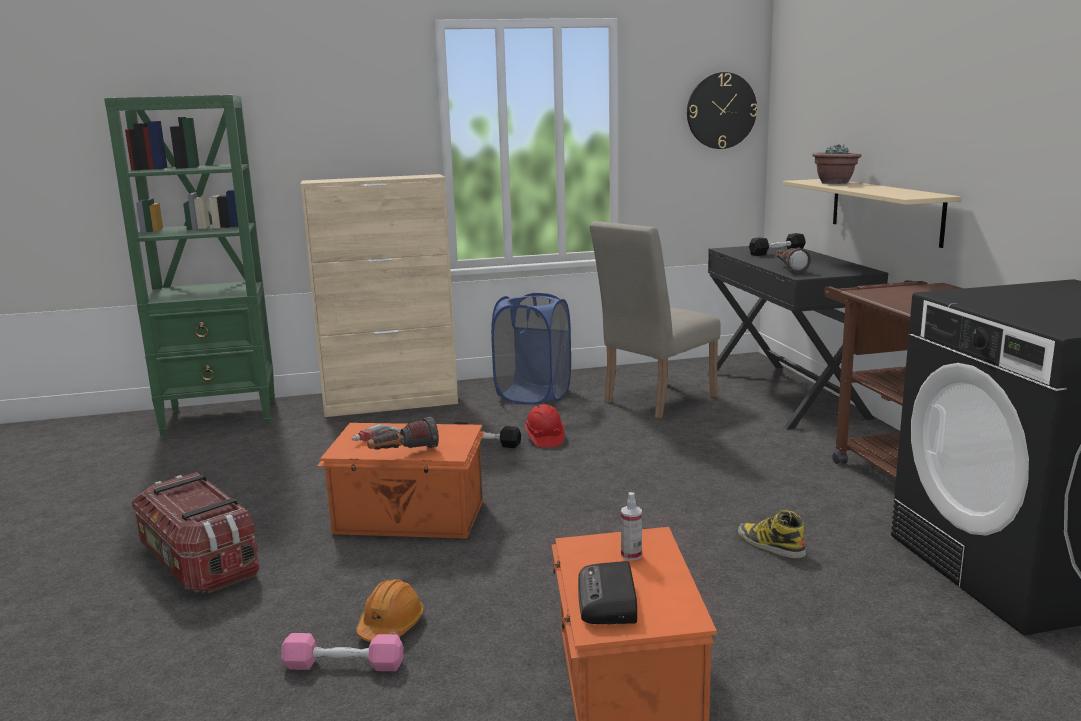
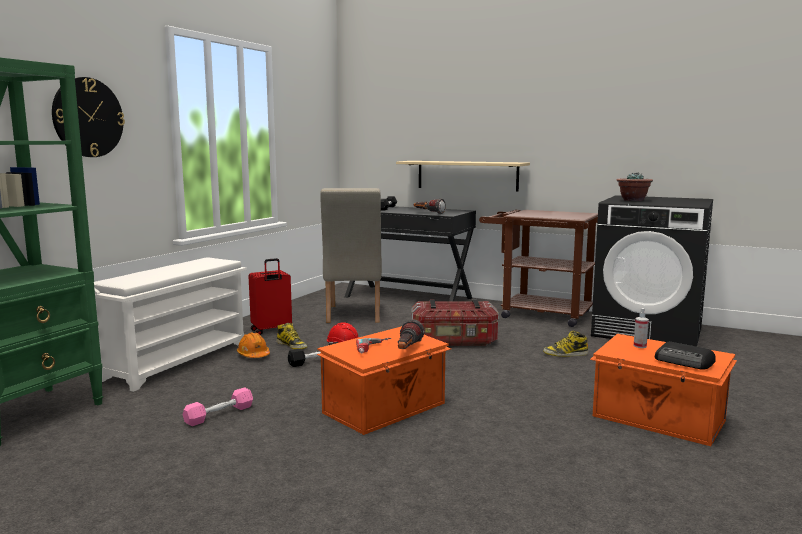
camera: 50 degrees left, 5 degrees down
storage box [132,472,259,593] -> storage box moved to [411,299,499,346]
pink dumbbell [281,633,403,671] -> pink dumbbell moved to [183,387,253,426]
beige cabinet [301,174,458,417] -> white shoe rack [94,258,246,392]
orange hard hat [356,579,424,642] -> orange hard hat moved to [237,332,270,358]
blue laundry basket [491,293,571,405] -> red suitcase [249,258,292,335]
wall clock [687,72,757,149] -> wall clock moved to [52,77,125,157]
potted plant [812,144,861,184] -> potted plant moved to [617,172,653,201]
none -> boot [277,323,307,349]

